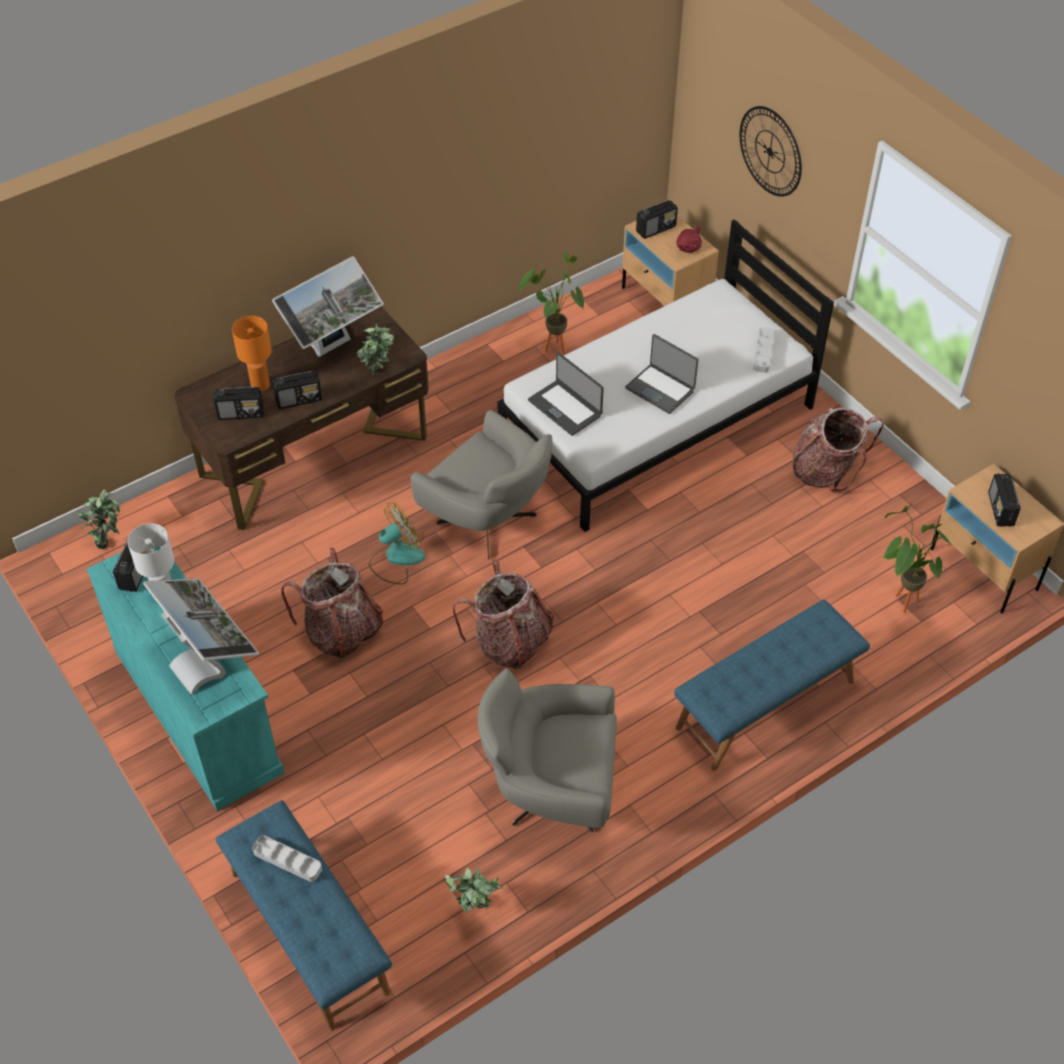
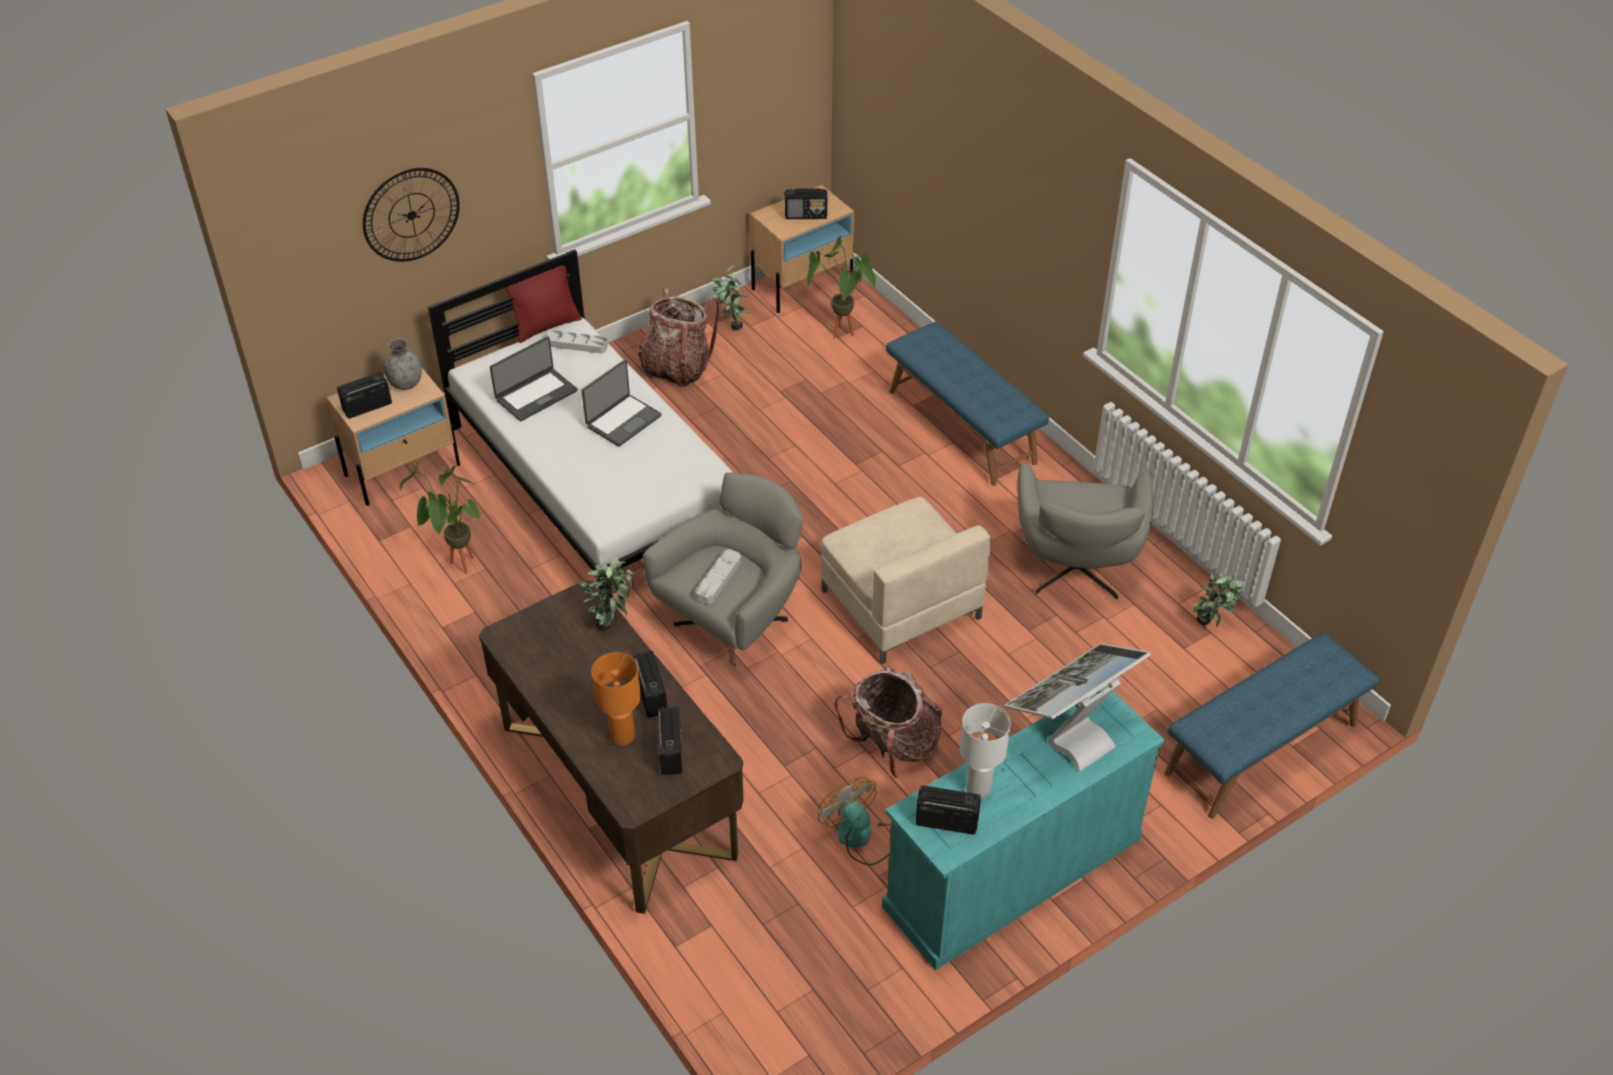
camera: 90 degrees left, 5 degrees down
potted plant [77,489,120,549] -> potted plant moved to [712,265,750,331]
grey tray [253,835,322,882] -> grey tray moved to [696,549,741,604]
monitor [272,256,384,357] -> none
fan [369,502,425,585] -> fan moved to [817,777,892,866]
backpack [453,559,554,669] -> beige armchair [821,497,991,664]
laptop [528,352,604,436] -> laptop moved to [490,336,578,421]
radio [636,200,678,239] -> radio turned 90 degrees counterclockwise [337,372,392,419]
red teapot [676,227,702,253] -> grey vase [384,338,422,390]
none -> red pillow [505,265,582,343]

